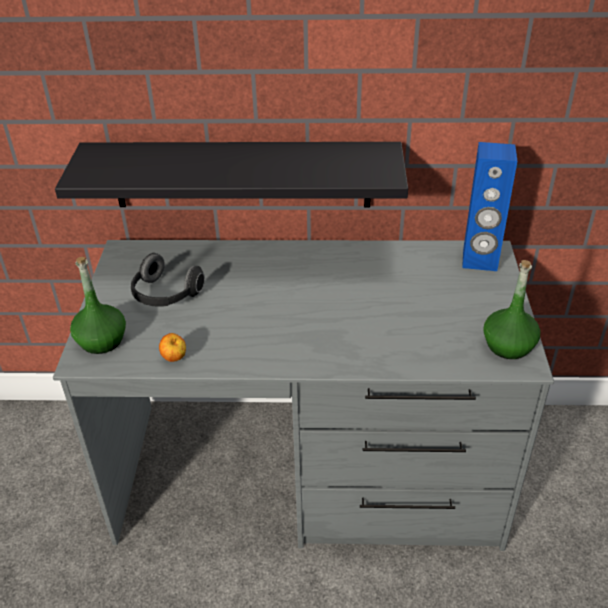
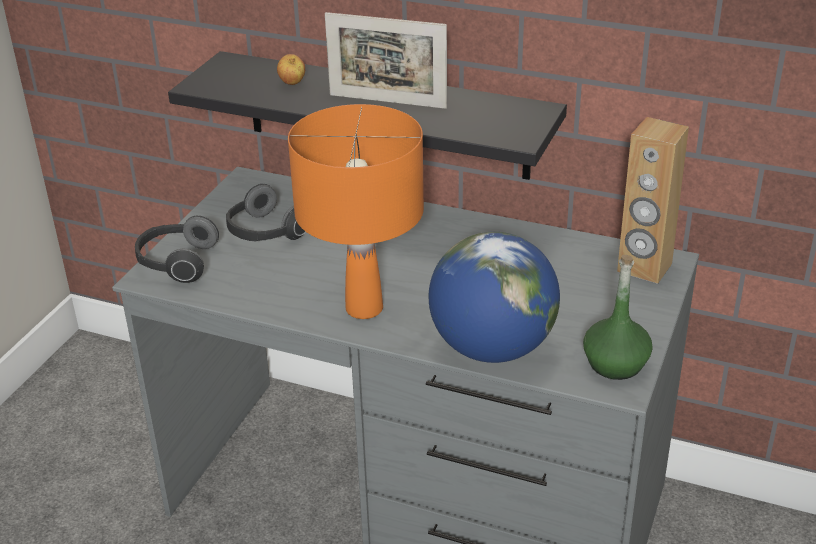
camera: 20 degrees right, 5 degrees down
green bottle [70,257,126,354] -> headphones [135,216,219,283]
apple [159,333,186,362] -> apple moved to [277,54,305,85]
blue speaker [462,142,517,271] -> brown speaker [617,117,689,284]
none -> orange table lamp [288,104,424,319]
none -> picture frame [325,12,447,109]
none -> globe [429,232,560,363]

